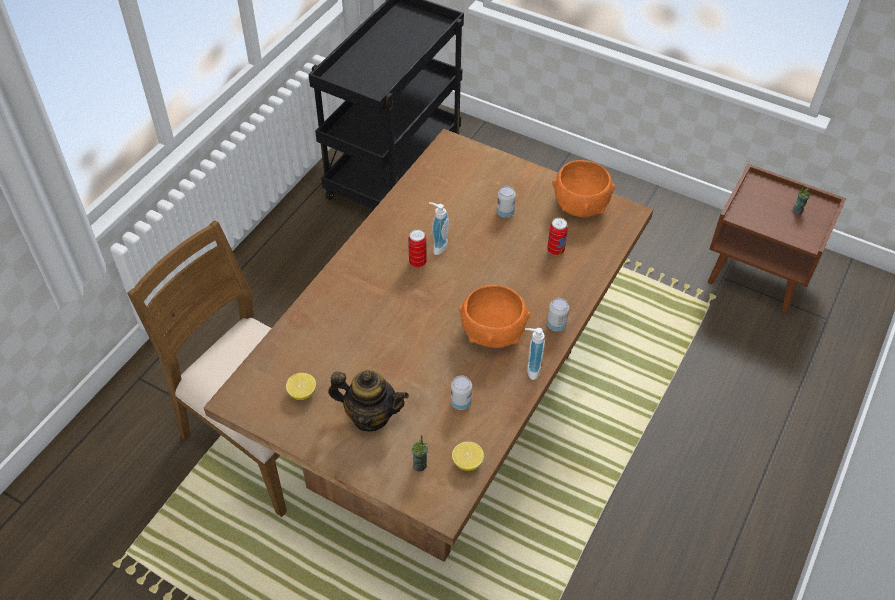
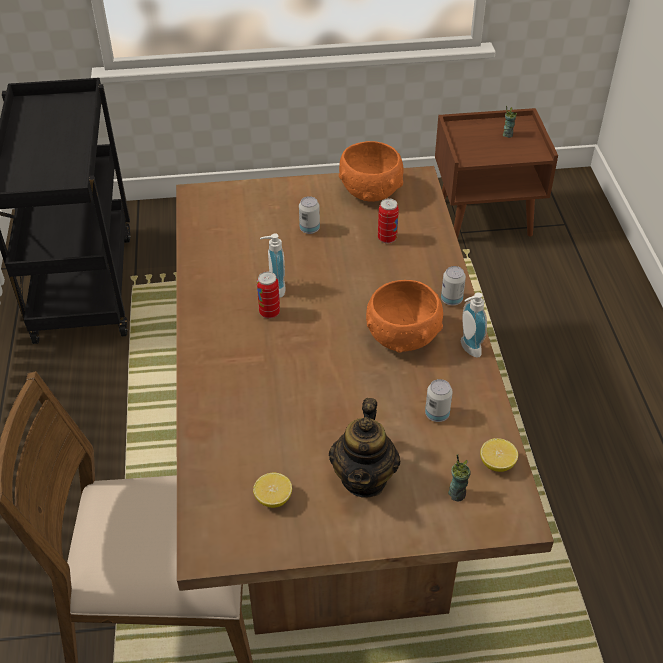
camera: 35 degrees left, 5 degrees down
teapot [328,370,409,431] -> teapot turned 120 degrees clockwise [329,398,401,498]

